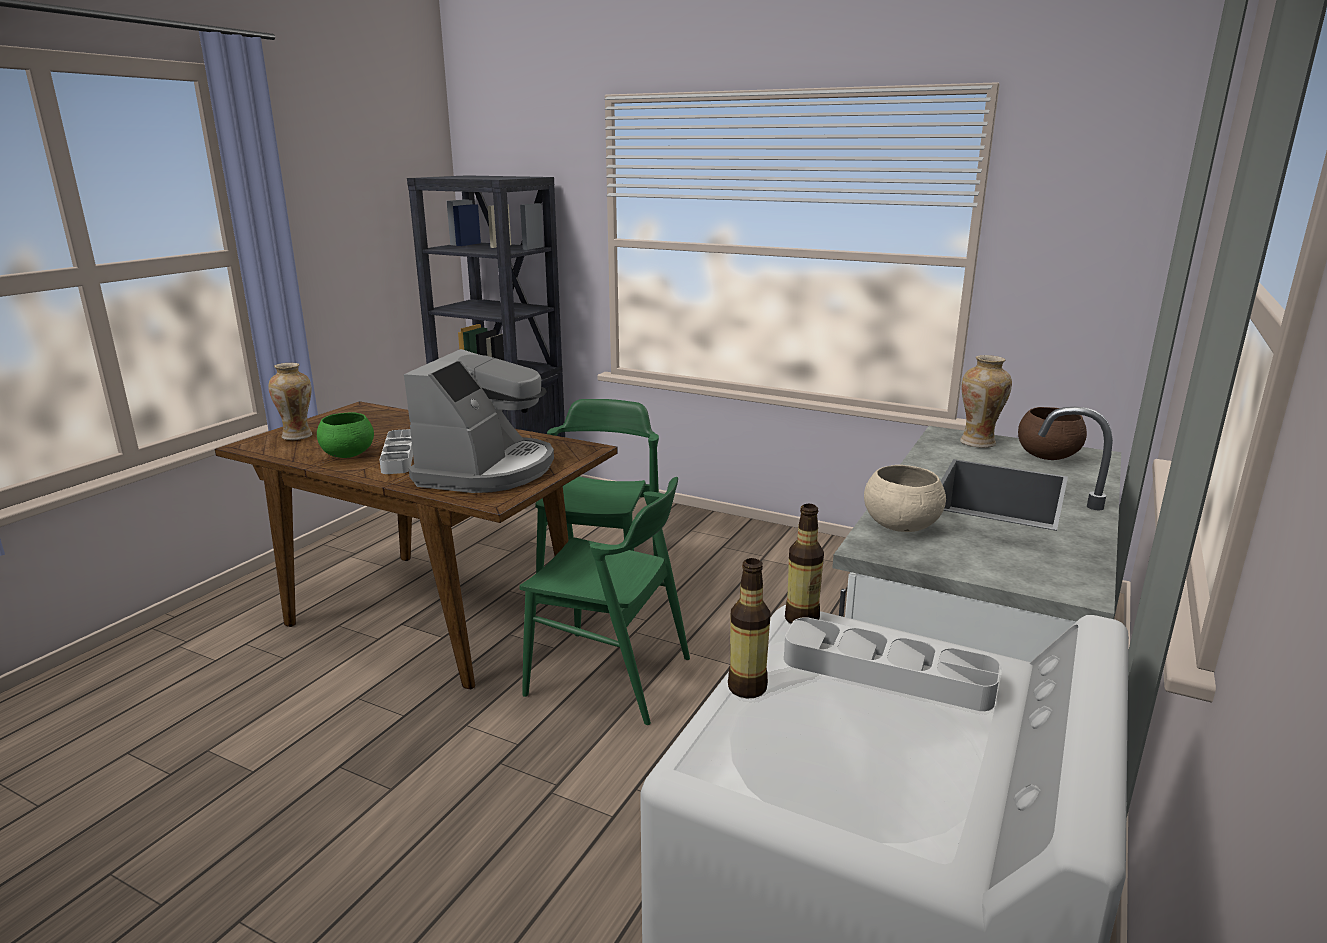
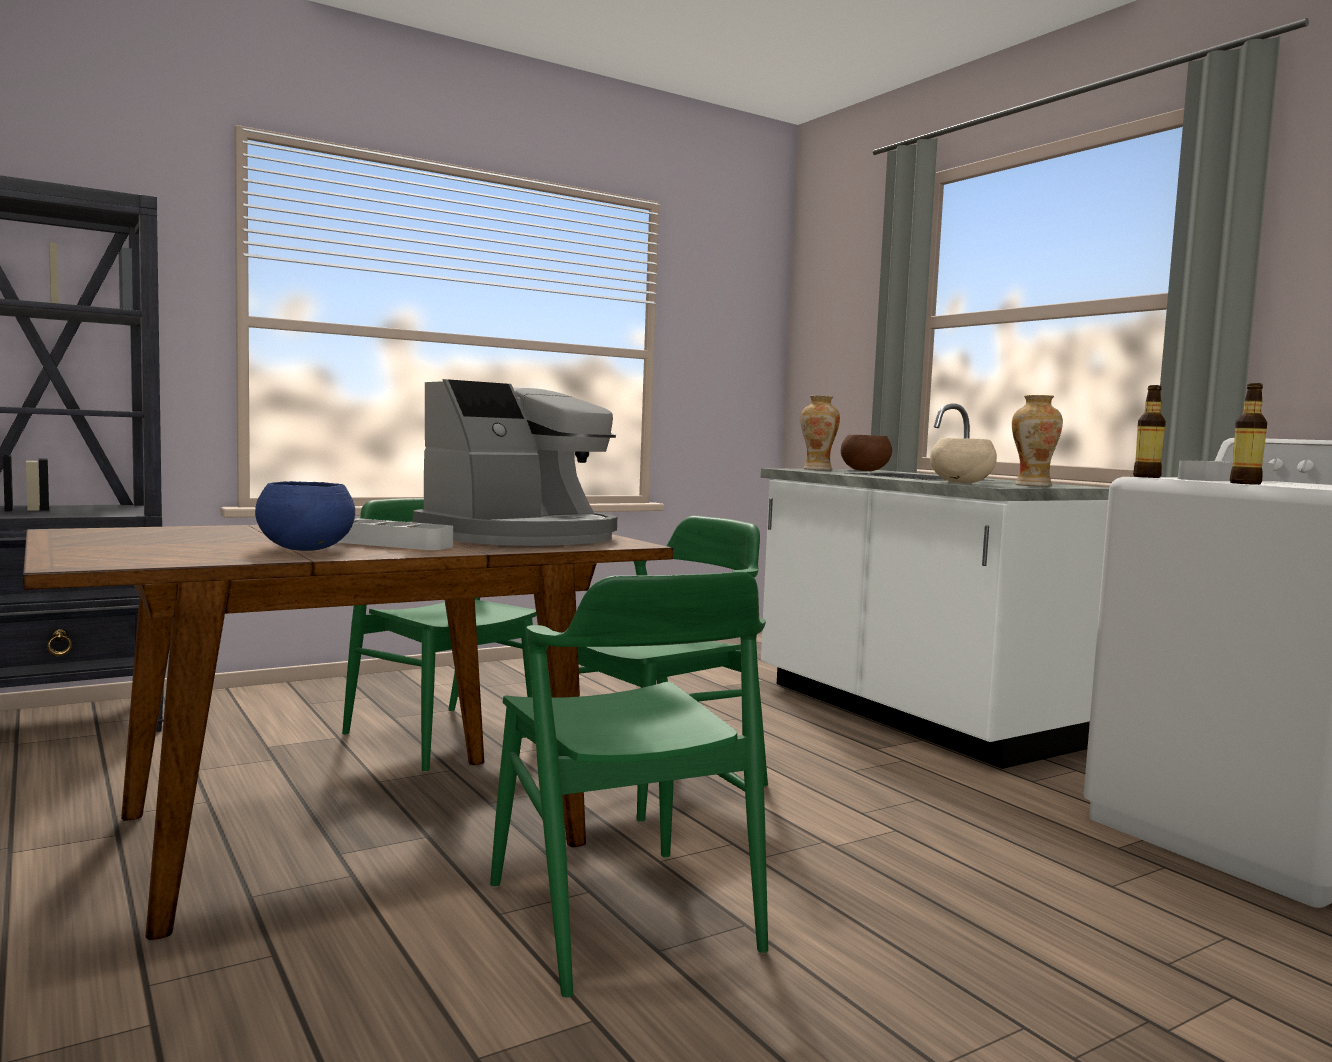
camera: 60 degrees left, 15 degrees down
vase [268,363,312,440] -> vase moved to [1012,395,1063,486]
green bowl [317,412,374,458] -> blue bowl [255,481,355,551]
coffee machine [404,349,554,493] -> coffee machine turned 90 degrees clockwise [413,379,617,546]
none -> green chair [490,571,768,998]

